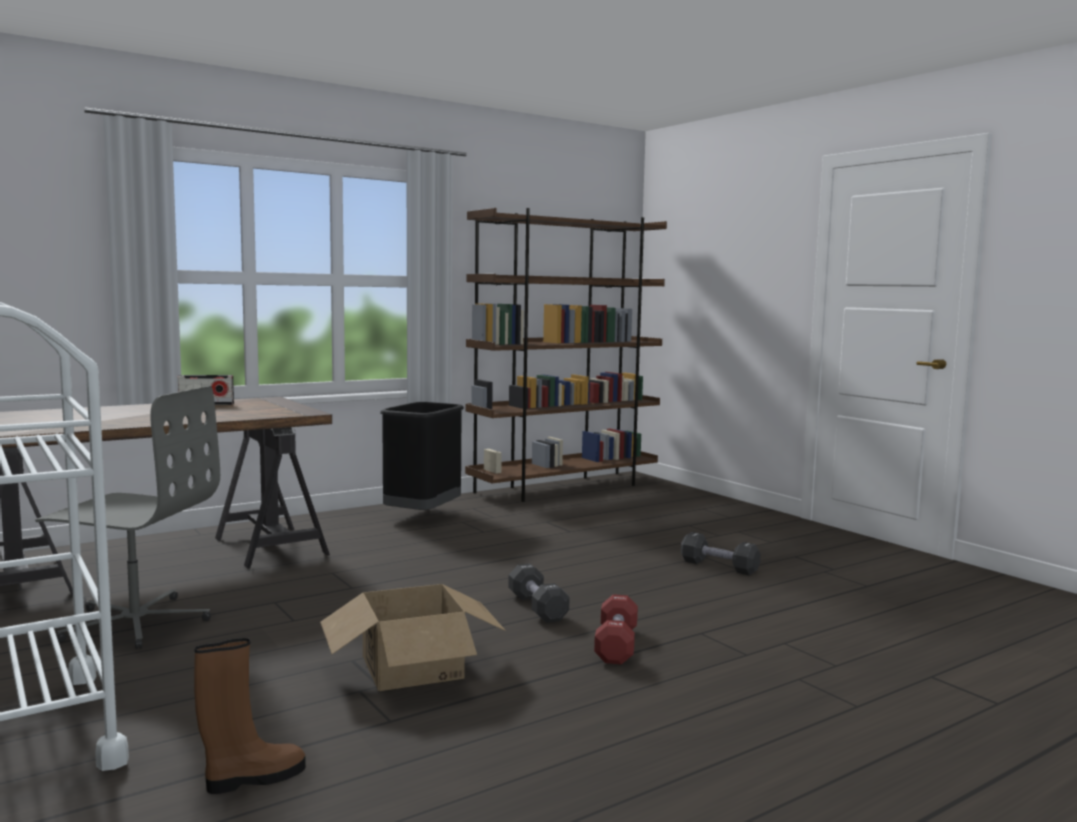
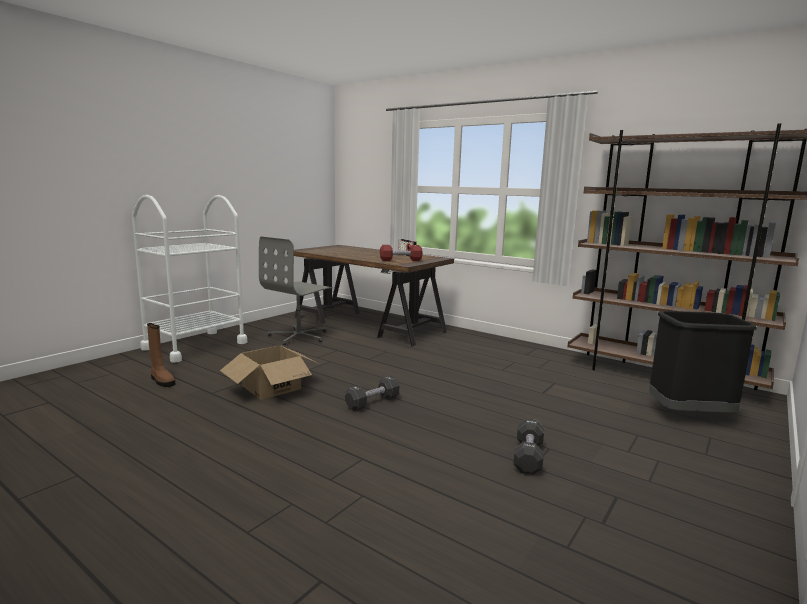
camera: 70 degrees right, 5 degrees up
grey office chair [35,386,220,649] -> grey office chair turned 45 degrees clockwise [259,236,333,345]
black trash can [380,402,464,510] -> black trash can moved to [649,311,757,412]
red dumbbell [594,594,638,664] -> red dumbbell moved to [380,245,422,261]

